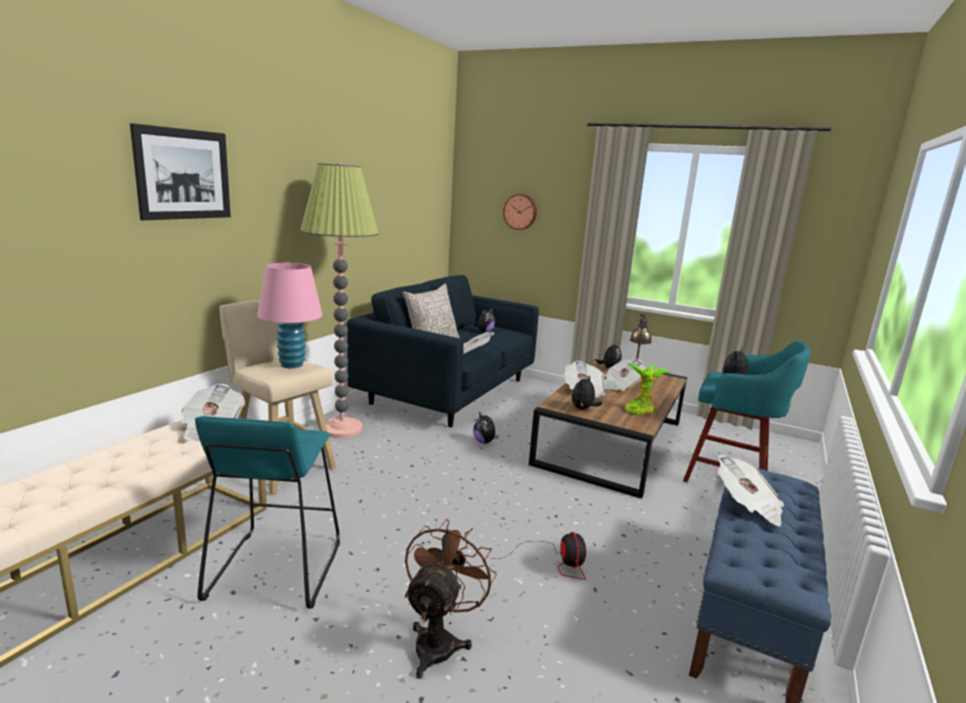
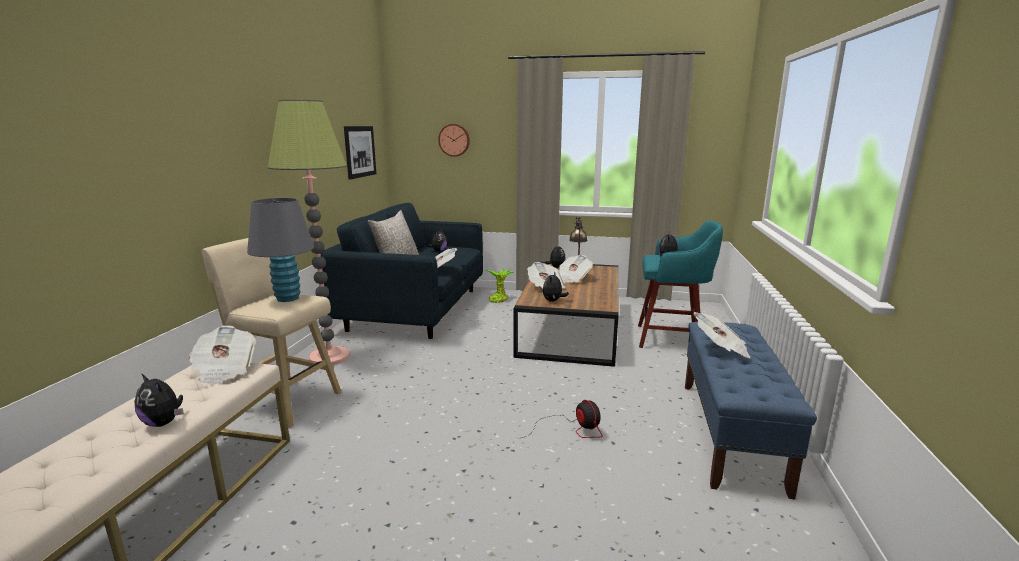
camera: 15 degrees left, 0 degrees up
picture [130,123,231,220] -> picture moved to [344,126,376,180]
turquoise stool [195,416,340,609] -> none
pink table lamp [257,263,323,368] -> grey table lamp [247,198,314,302]
brown fan [405,519,497,679] -> none
plush toy [473,412,499,444] -> plush toy moved to [135,374,184,427]
potted plant [625,363,671,415] -> potted plant moved to [486,269,514,303]

